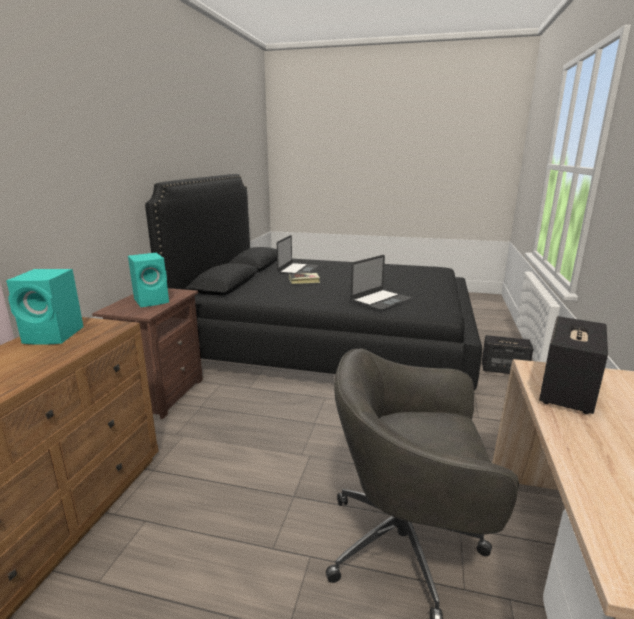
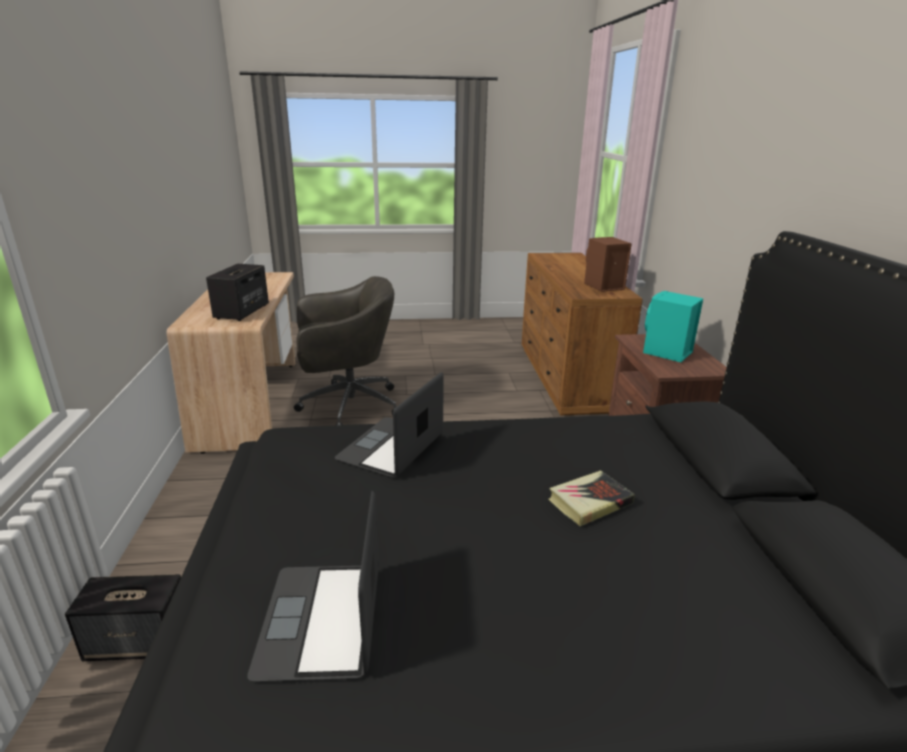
camera: 160 degrees right, 5 degrees up
turquoise speaker [6,269,84,345] -> brown speaker [584,237,632,292]
laptop [277,235,319,274] -> laptop moved to [247,491,379,682]

